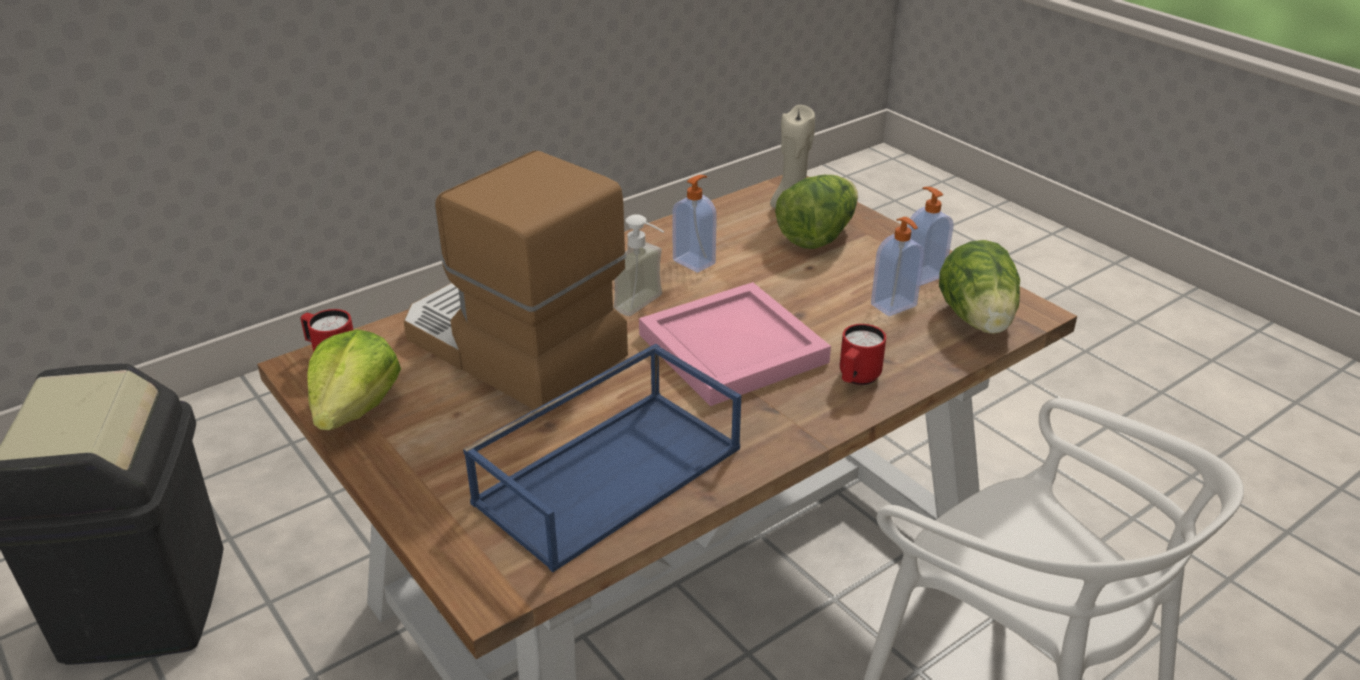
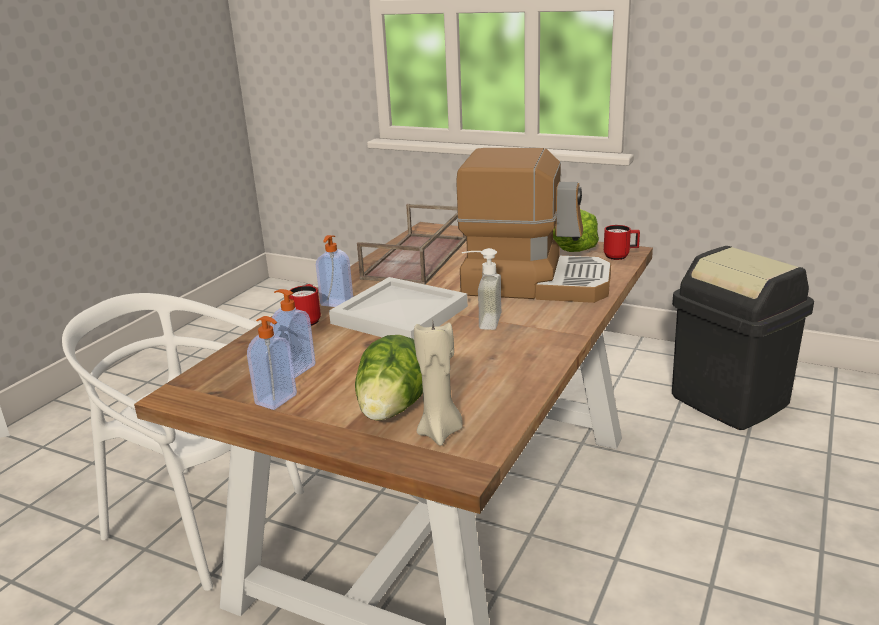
camera: 155 degrees right, 10 degrees down
blue tray [463,344,741,572] -> brown tray [357,204,466,285]
pink tray [639,282,831,406] -> white tray [329,277,468,339]
soap dispenser [672,175,717,273] -> soap dispenser moved to [316,235,353,307]
lettuce [939,240,1020,334] -> none

